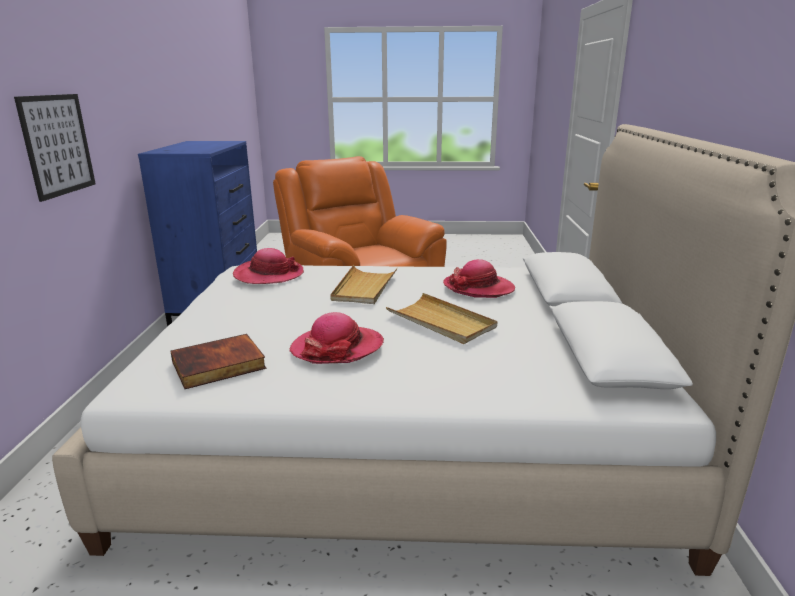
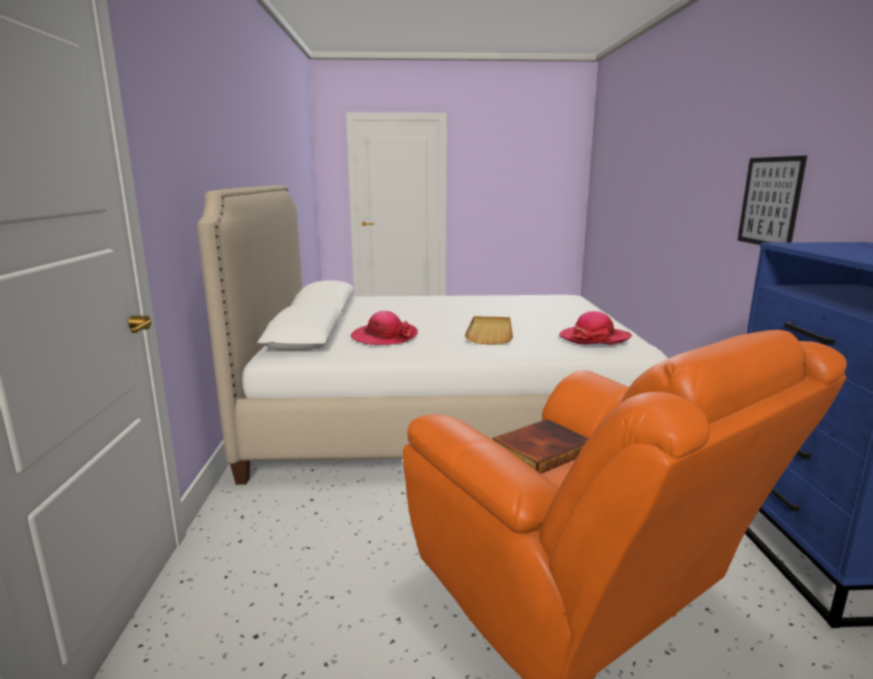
camera: 175 degrees right, 5 degrees down
book [170,334,266,389] -> book moved to [492,419,589,474]
hat [290,312,384,364] -> none
beige tray [386,293,497,344] -> none

